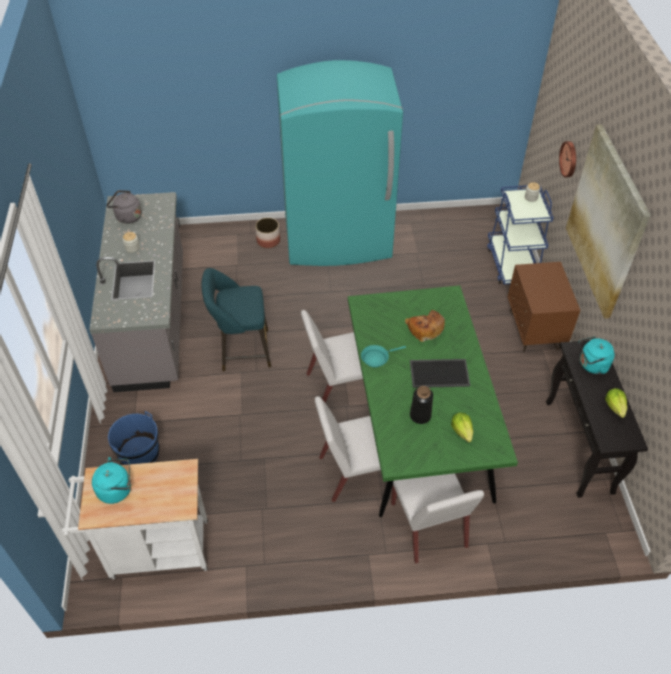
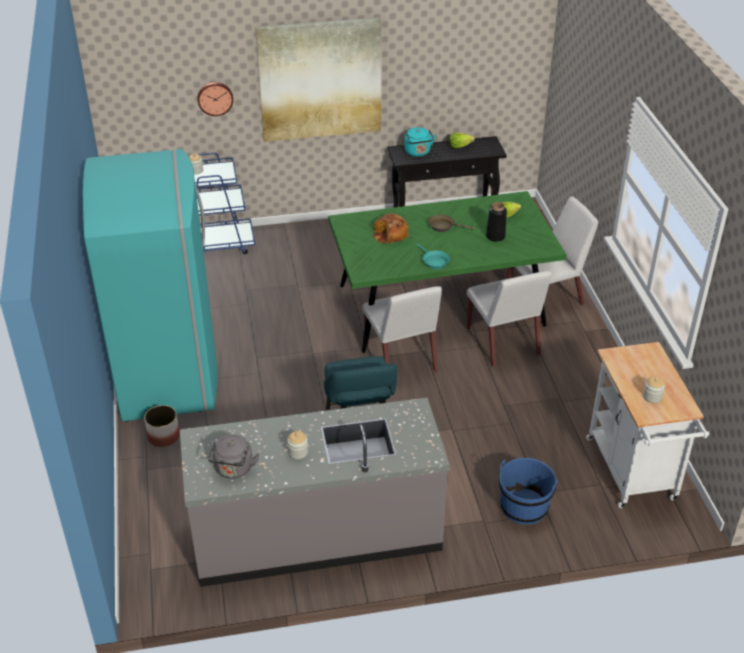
camera: 95 degrees left, 10 degrees down
turquoise kettle [92,457,131,504] -> jar [643,376,665,403]
tray [410,359,470,388] -> brown frying pan [428,215,475,232]
brown nightstand [508,262,580,352] -> none

